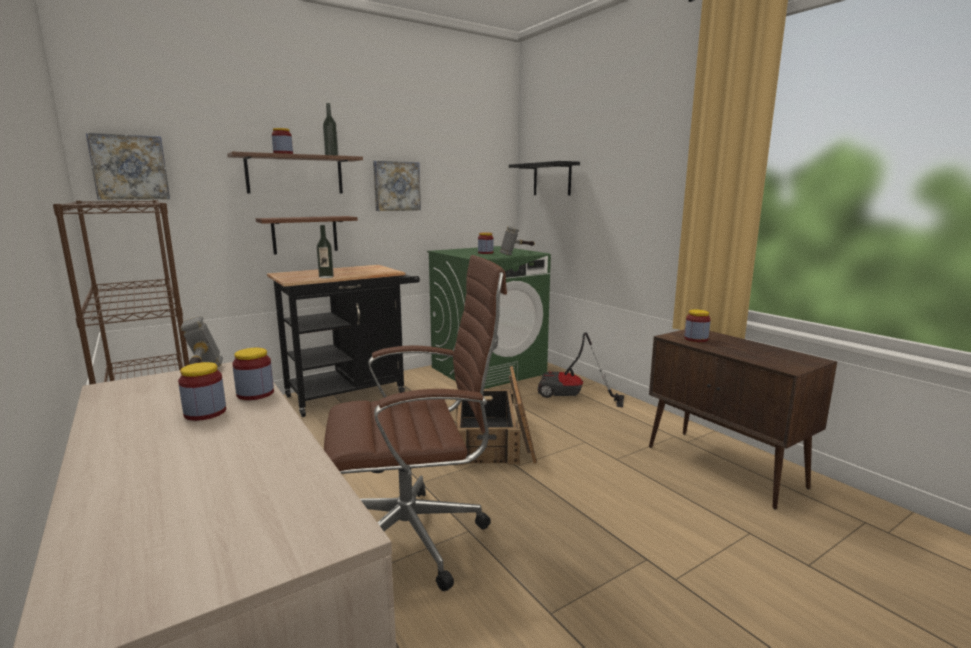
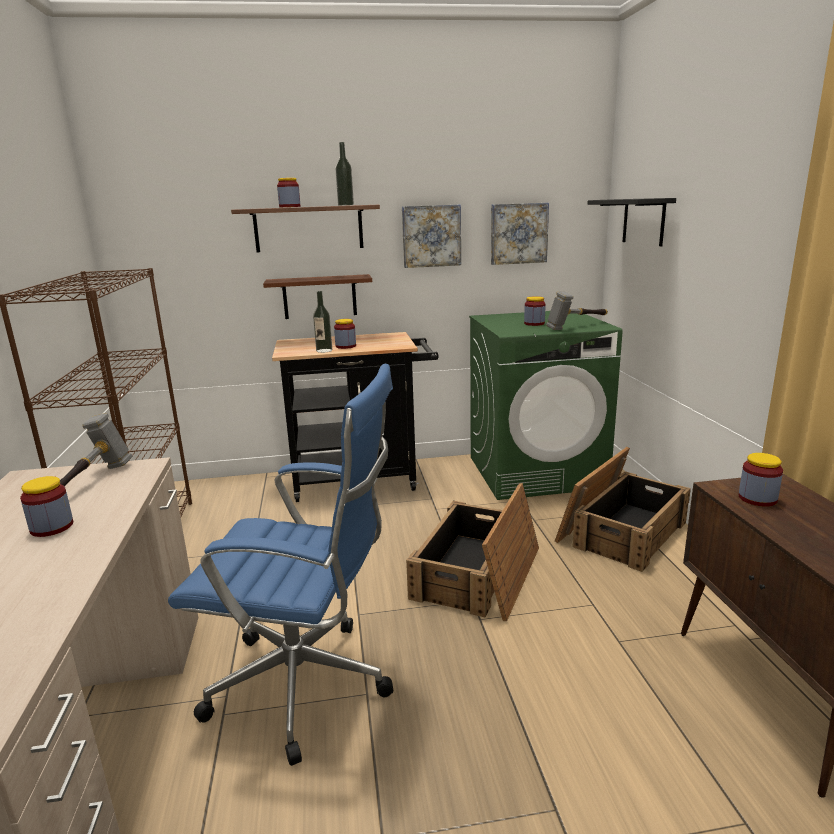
camera: 25 degrees right, 5 degrees up
picture [86,133,170,200] -> picture moved to [491,203,549,265]
jar [232,348,274,400] -> jar moved to [334,319,356,349]
brown office chair [324,255,507,591] -> blue office chair [168,364,393,766]
vacuum cleaner [538,332,624,408] -> crate [555,447,691,572]

